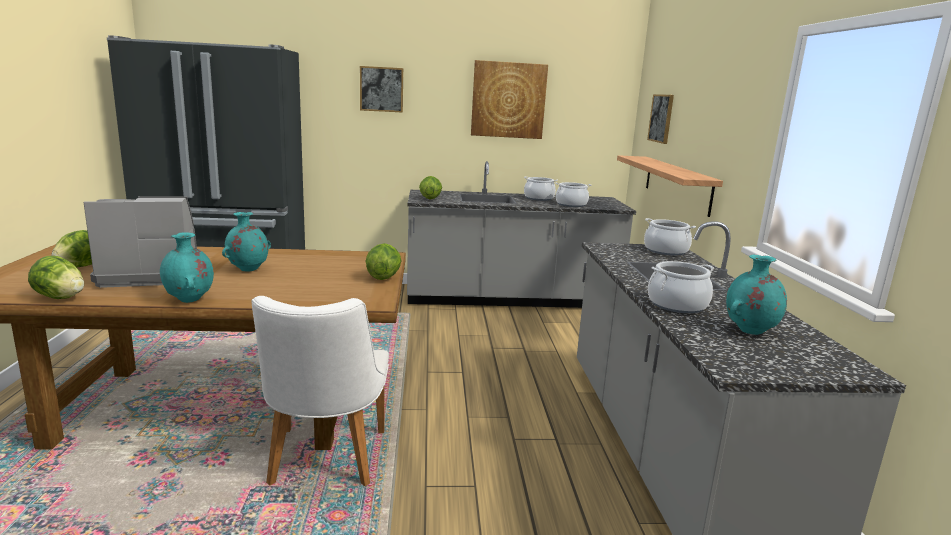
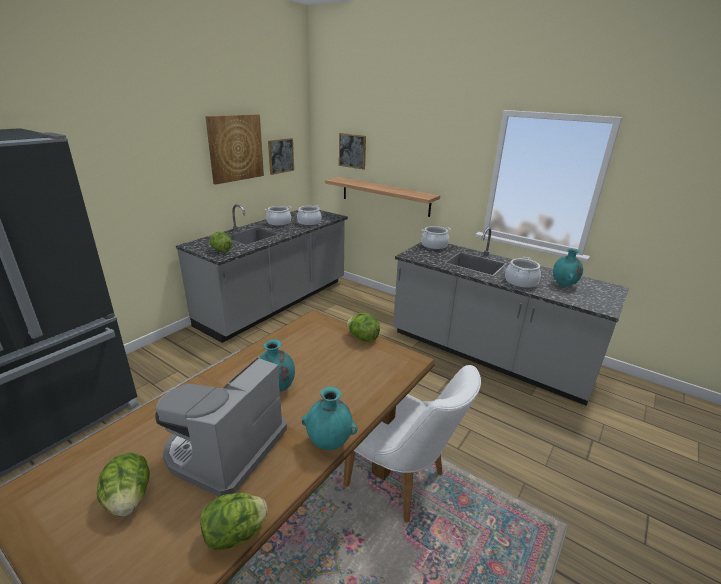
camera: 50 degrees left, 10 degrees up
picture [360,66,403,113] -> picture moved to [268,138,294,175]

